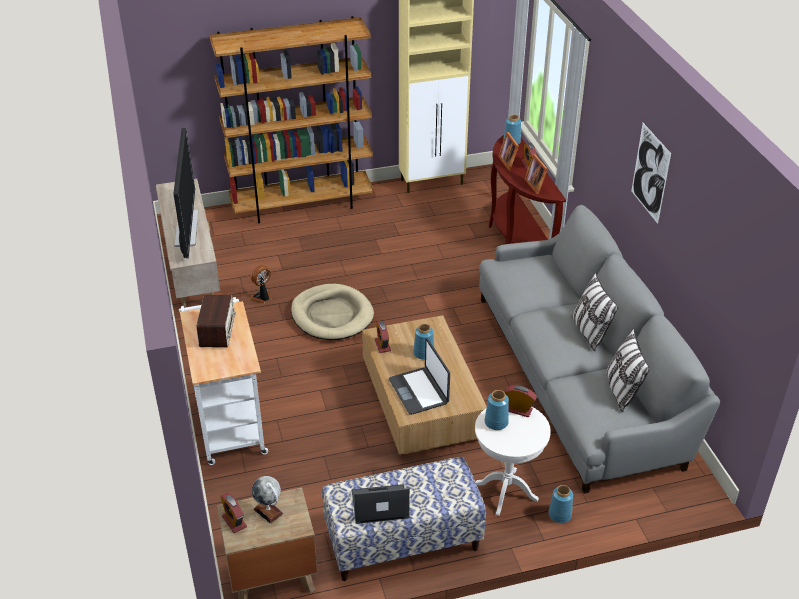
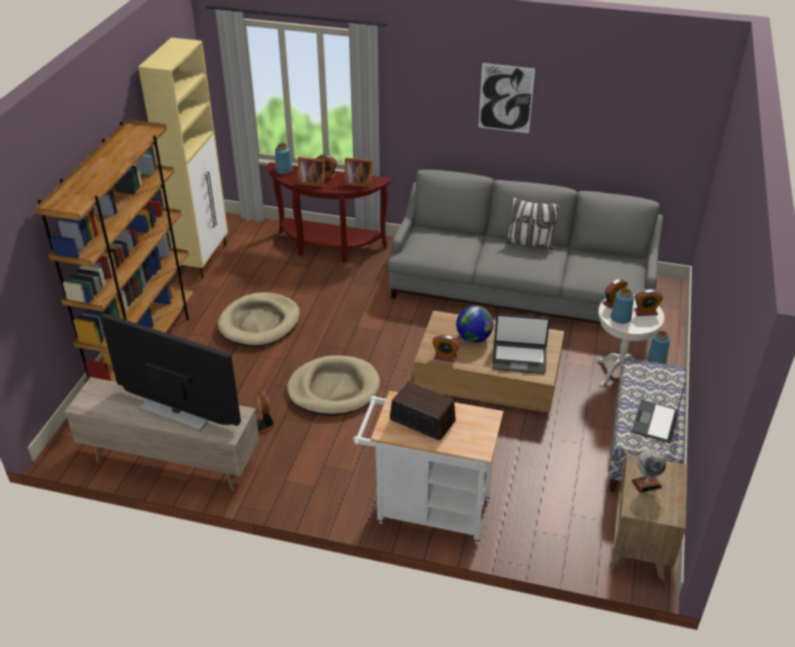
camera: 60 degrees left, 0 degrees up
alarm clock [220,493,247,533] -> alarm clock moved to [634,289,663,316]
blue vase [413,324,434,360] -> globe [456,306,493,343]
pillow [606,329,650,412] -> none
none -> beige dog bed [217,292,300,346]

